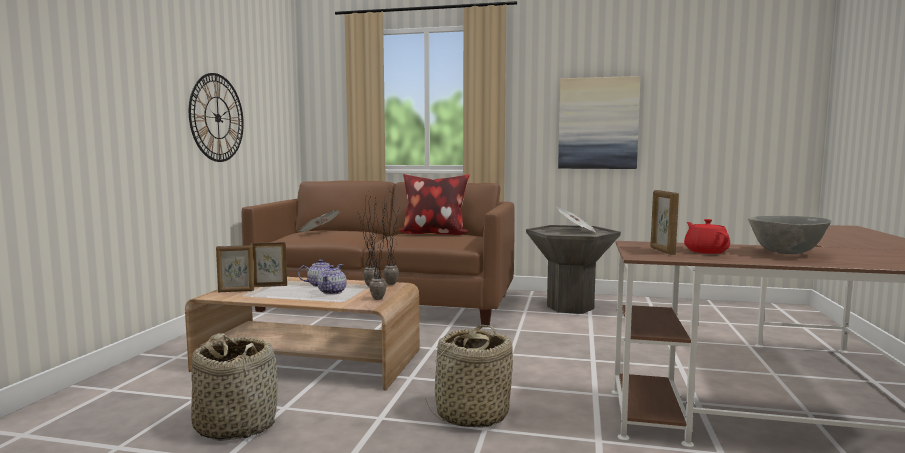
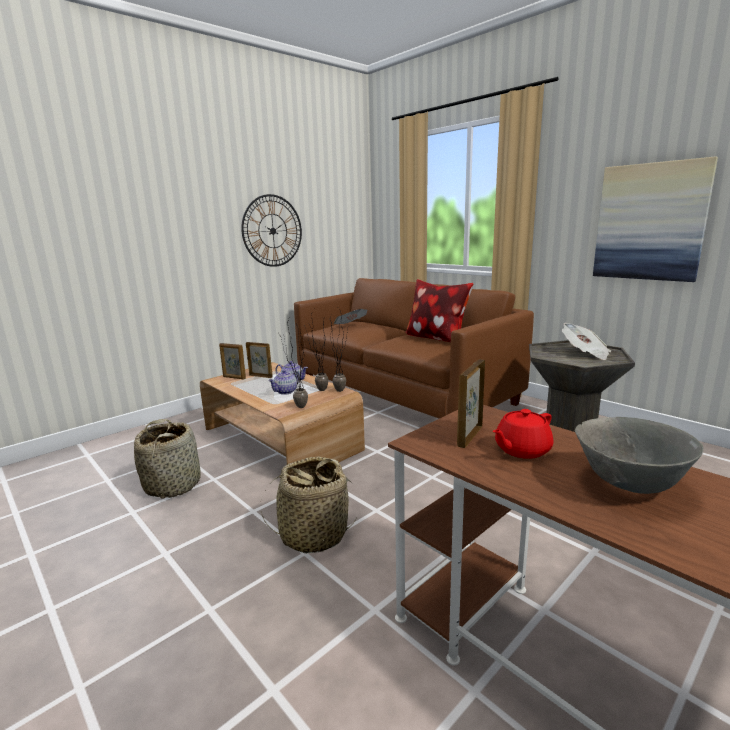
camera: 35 degrees right, 10 degrees up
red teapot [684,219,730,254] -> red teapot turned 150 degrees counterclockwise [493,409,553,459]

